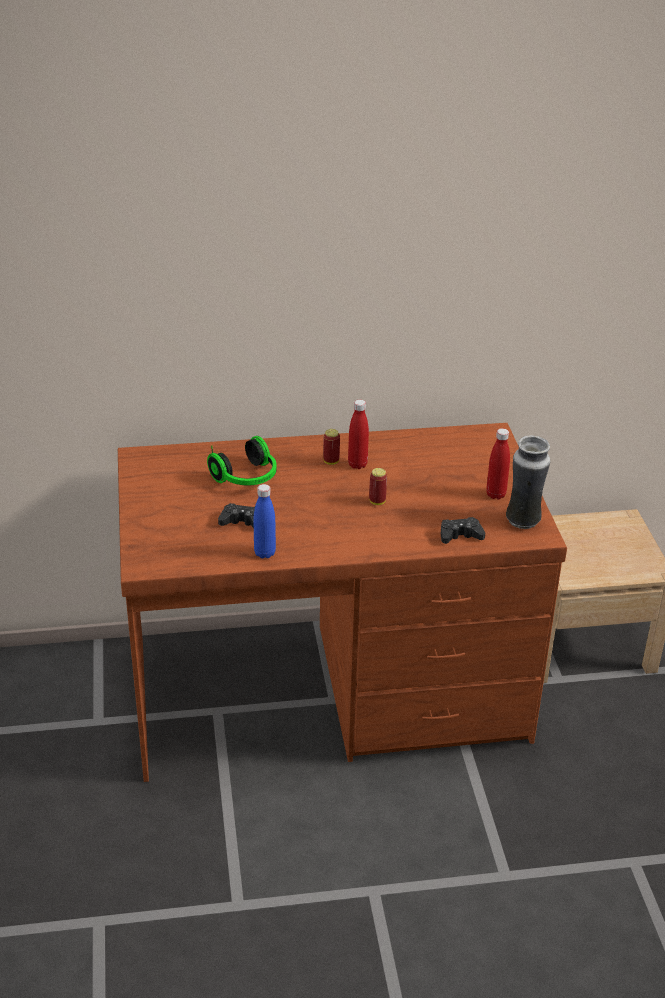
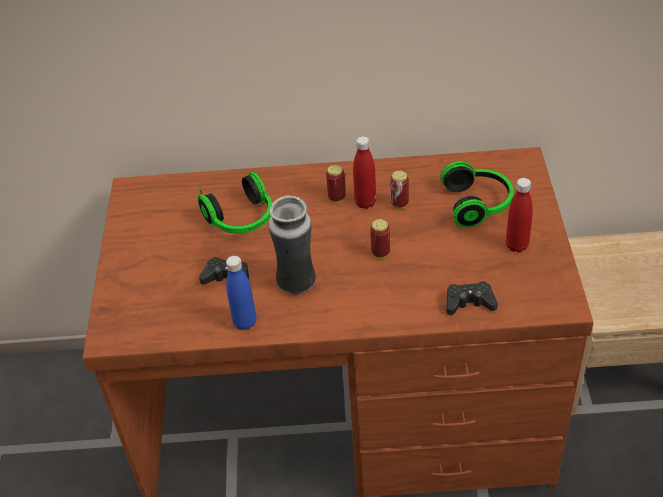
camera: 10 degrees right, 10 degrees up
vase [506,435,550,529] -> vase moved to [269,195,316,294]
none -> can [390,171,409,209]
none -> headphones [440,161,513,228]

